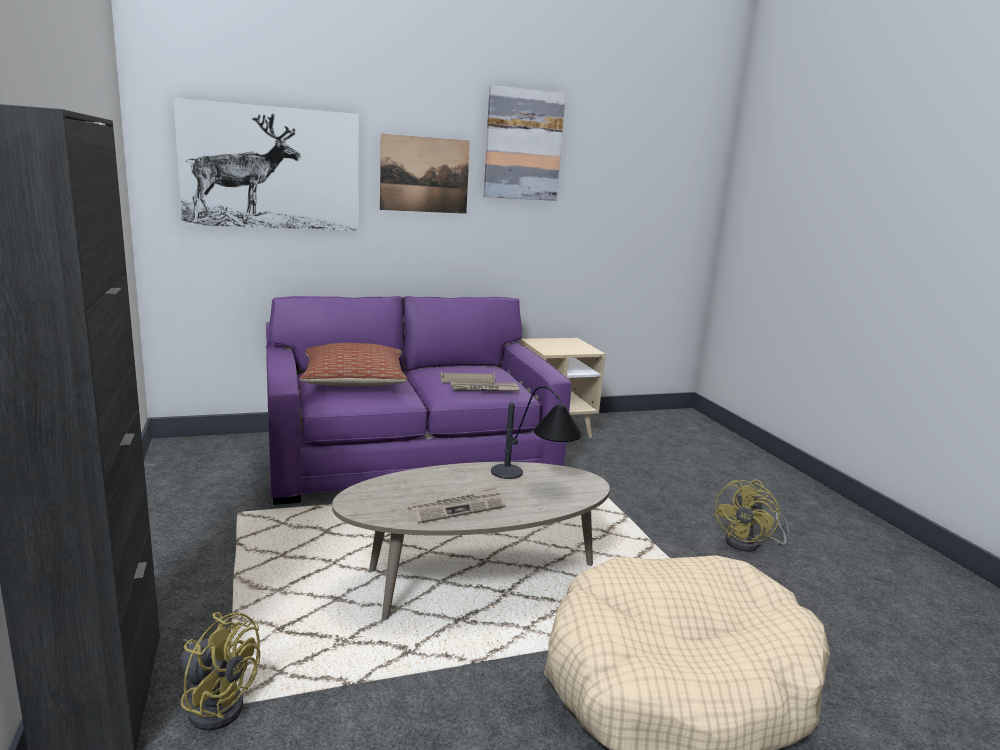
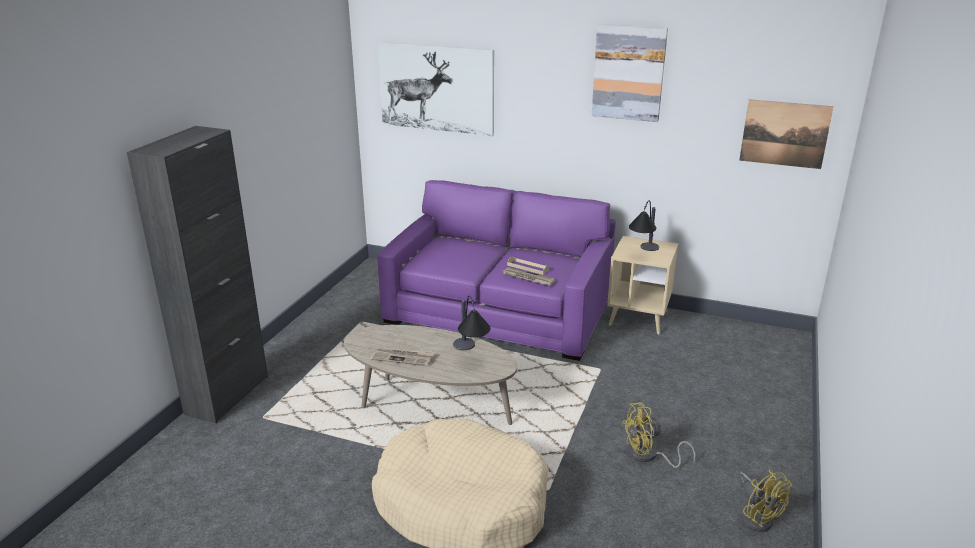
camera: 40 degrees right, 10 degrees up
yellow fan [181,612,260,730] -> yellow fan moved to [740,469,792,532]
pillow [300,343,408,386] -> none
picture [380,134,470,214] -> picture moved to [739,99,834,169]
none -> table lamp [629,200,659,251]

